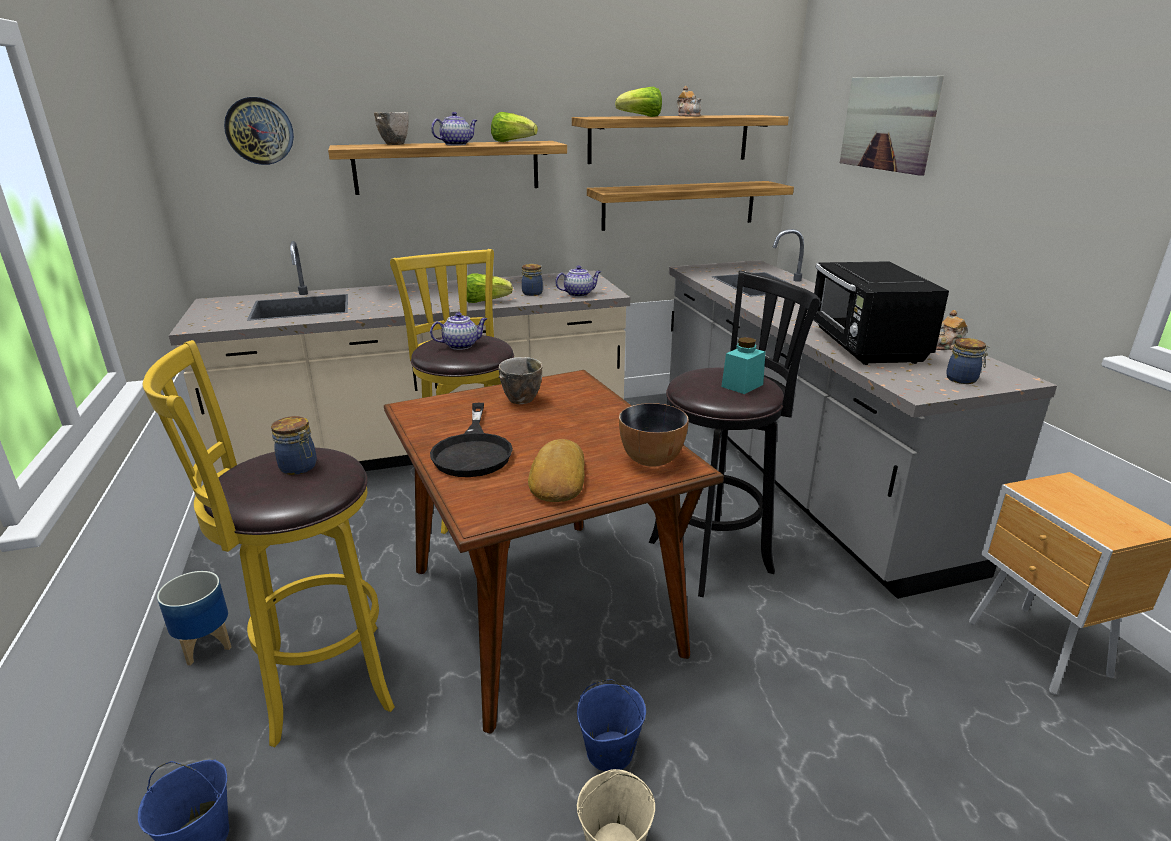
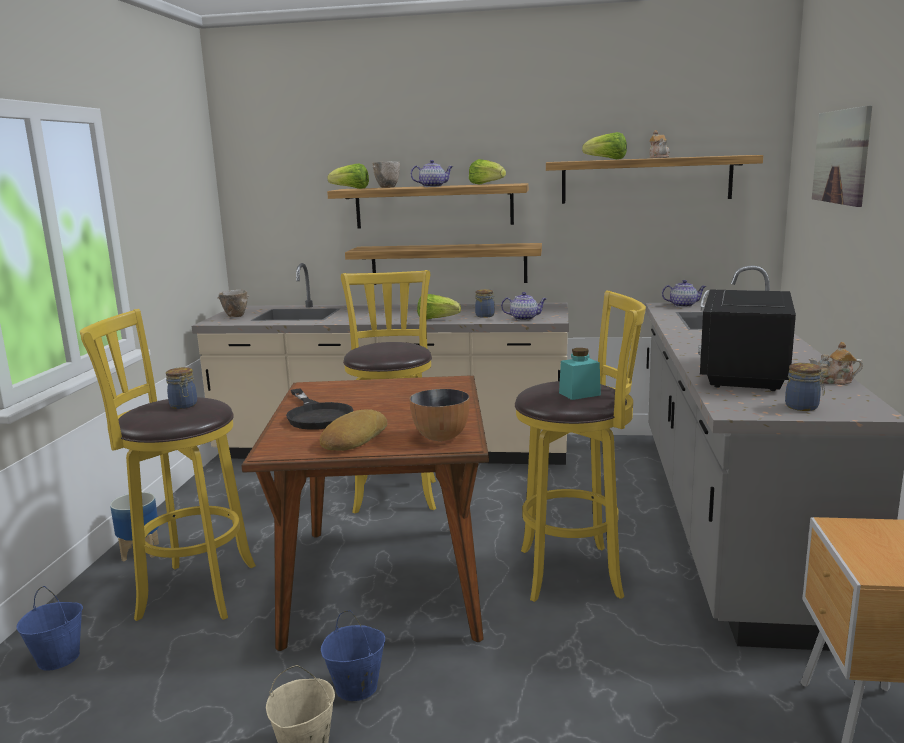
camera: 25 degrees right, 10 degrees down
wall clock [224,97,294,165] -> none
teapot [430,312,488,350] -> teapot moved to [662,280,706,307]
black frying pan [430,403,513,477] -> black frying pan turned 45 degrees counterclockwise [286,388,353,430]
bowl [499,357,543,404] -> bowl moved to [217,290,249,317]
shelf [587,181,794,231] -> shelf moved to [345,243,542,285]
black stool [649,271,820,597] -> yellow stool [515,291,646,602]
none -> lettuce [327,163,369,189]

